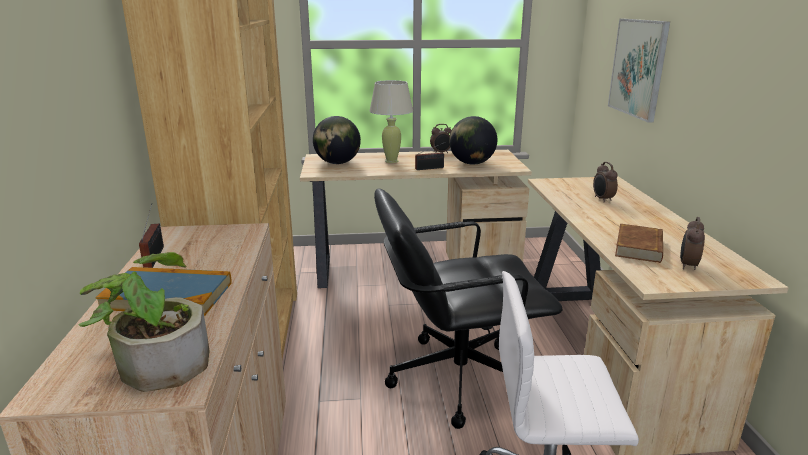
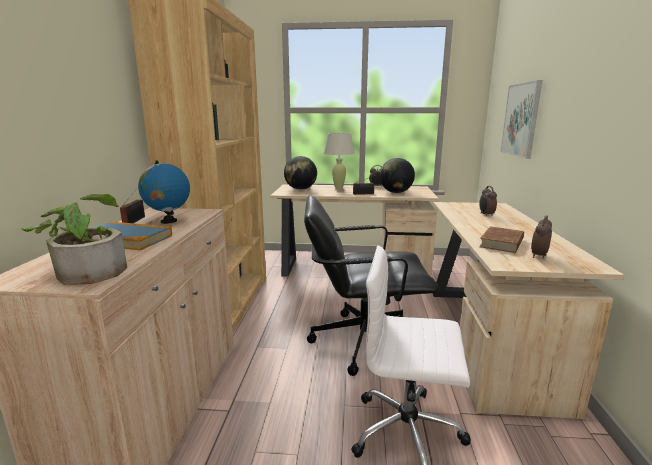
camera: 10 degrees right, 5 degrees down
none -> globe [138,160,190,224]

